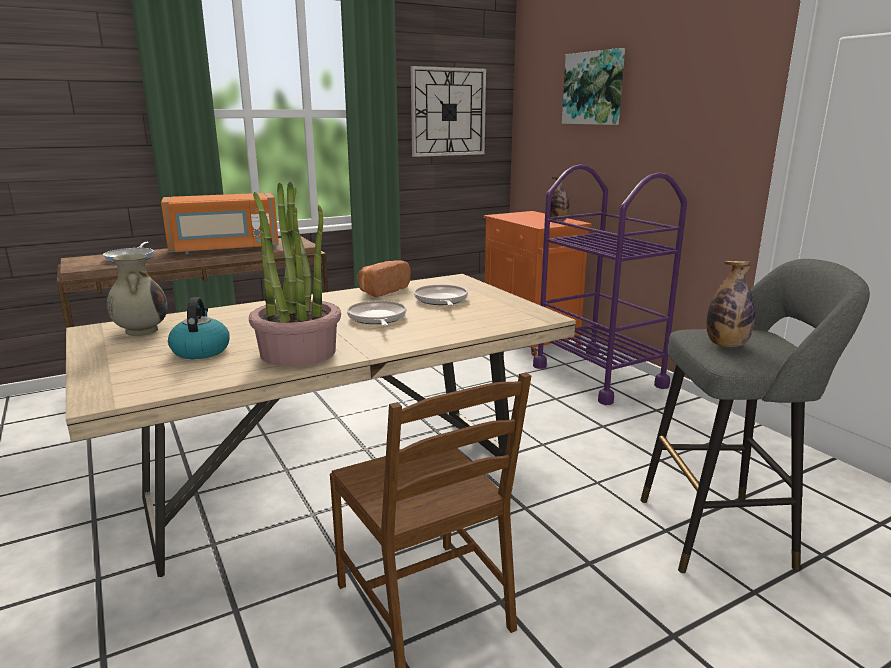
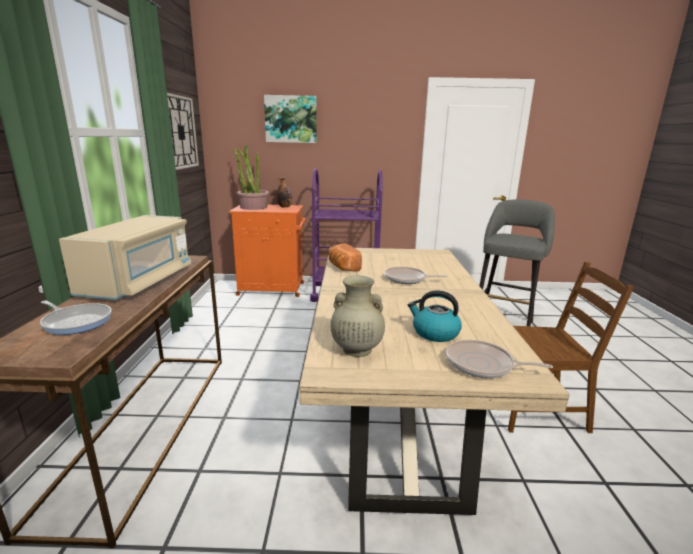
camera: 60 degrees left, 0 degrees up
orange microwave [161,193,279,255] -> beige microwave [59,215,191,300]
potted plant [249,182,341,367] -> potted plant moved to [233,145,270,210]
frying pan [414,285,468,306] -> frying pan moved to [446,340,553,378]
bottle [706,261,756,347] -> none

